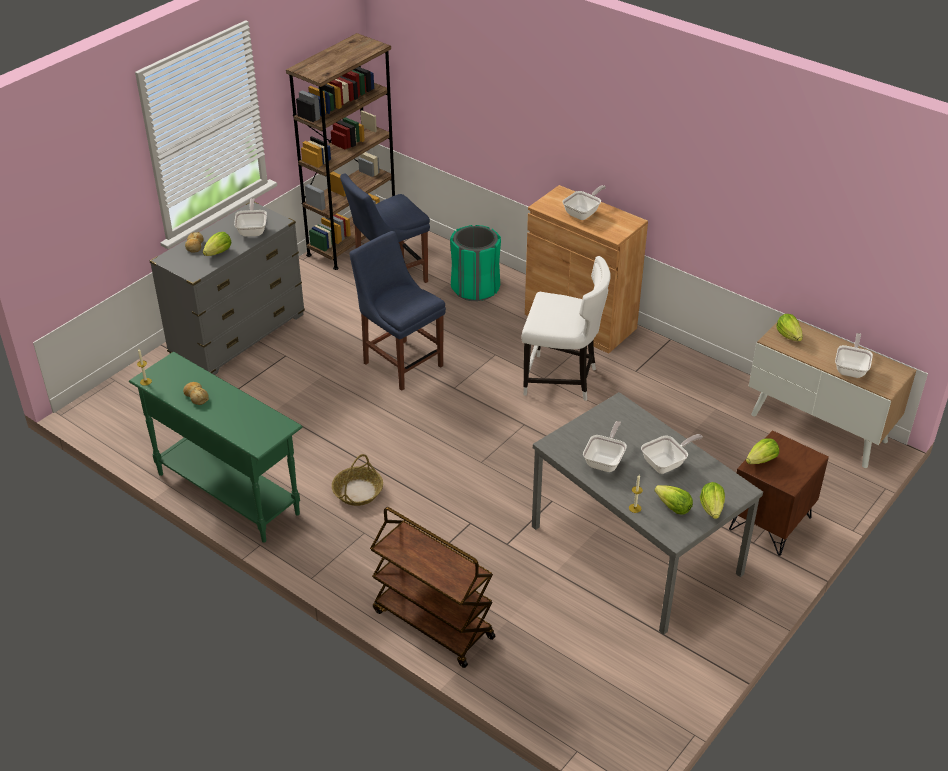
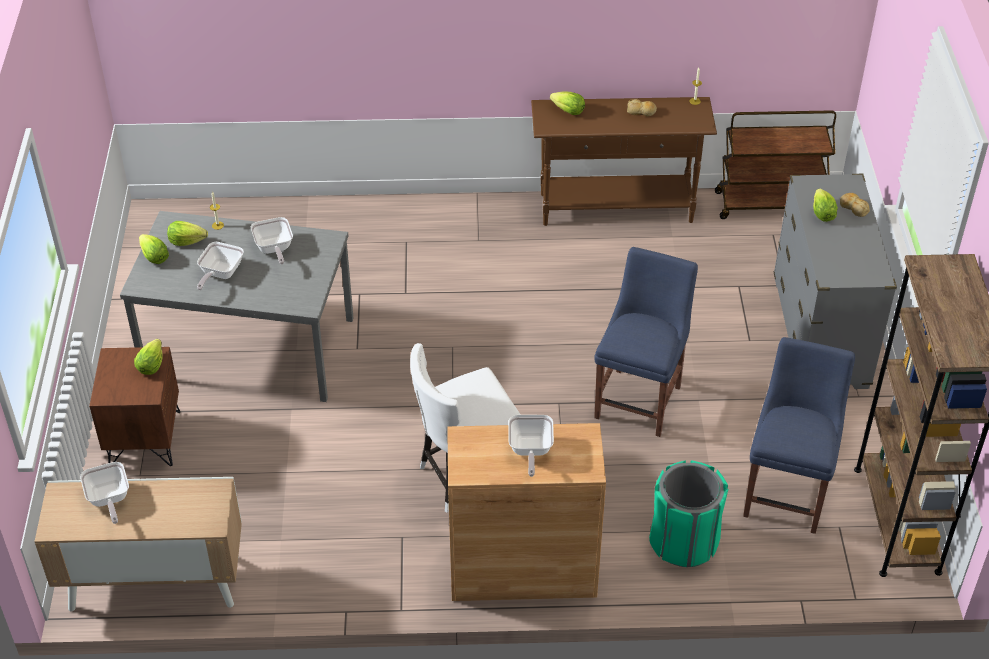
camera: 140 degrees right, 5 degrees up
green console table [129,352,303,543] -> brown console table [531,97,717,226]
frying pan [234,198,267,237] -> none
basket [332,454,383,506] -> none
blue chair [350,231,446,391] -> blue chair turned 75 degrees counterclockwise [594,247,698,437]
brown cart [370,507,495,668] -> brown cart moved to [715,110,836,219]
lettuce [776,314,803,342] -> lettuce moved to [550,92,585,115]

